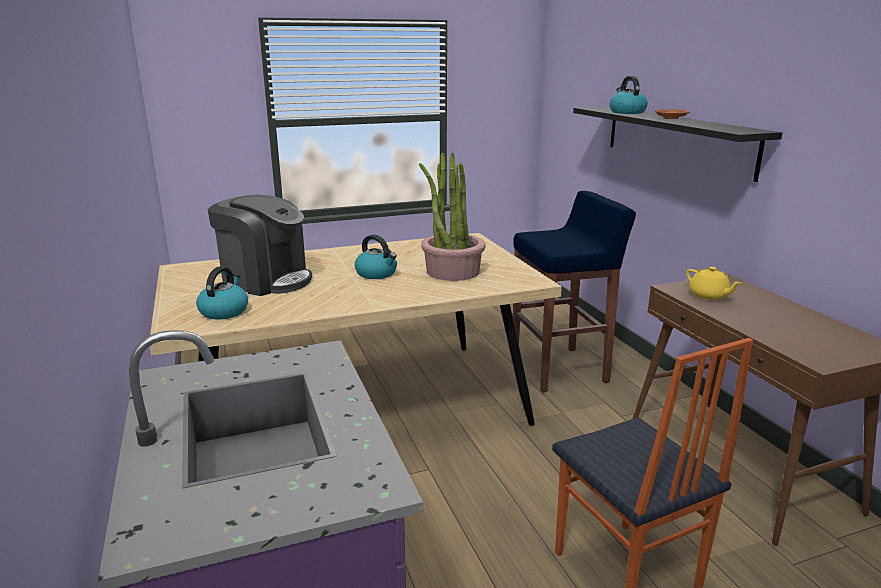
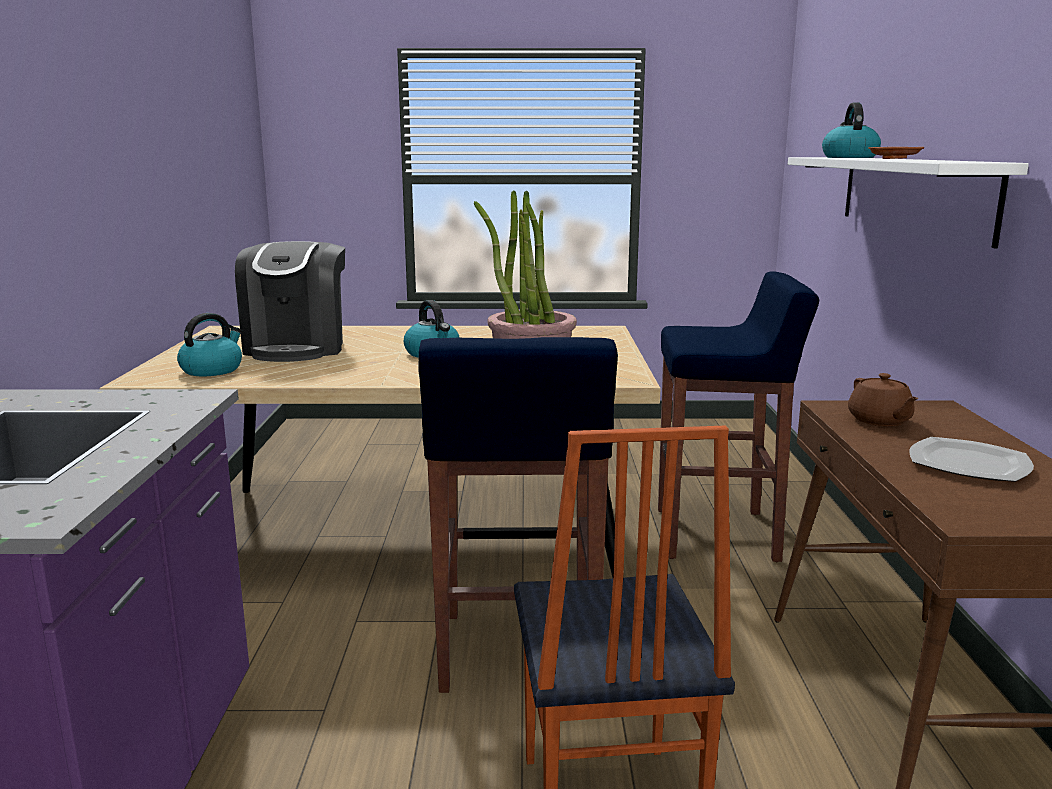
camera: 20 degrees right, 5 degrees down
coffee machine [208,195,312,296] -> coffee machine turned 45 degrees clockwise [235,241,345,362]
black shelf [573,107,782,182] -> white shelf [788,157,1029,249]
yellow teapot [686,267,741,300] -> brown teapot [848,373,919,426]
none -> blue stool [418,337,618,693]
none -> plate [909,437,1034,482]

